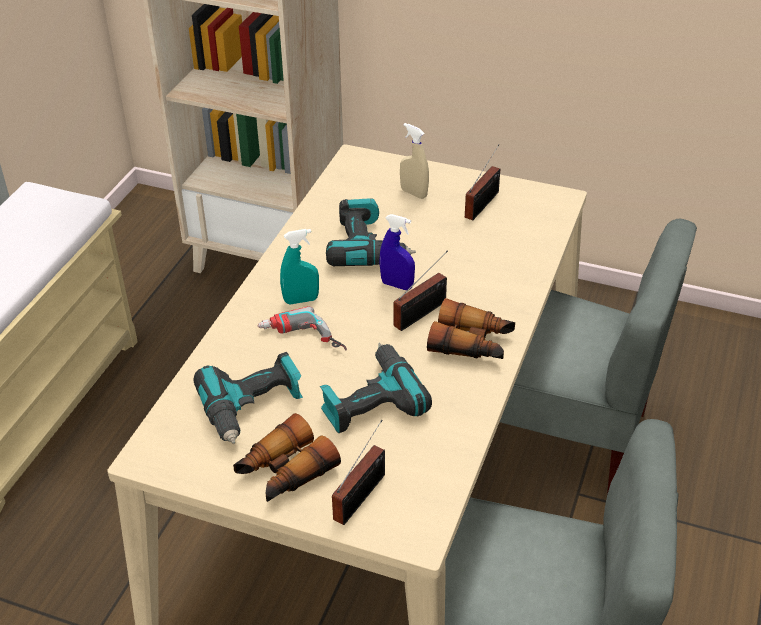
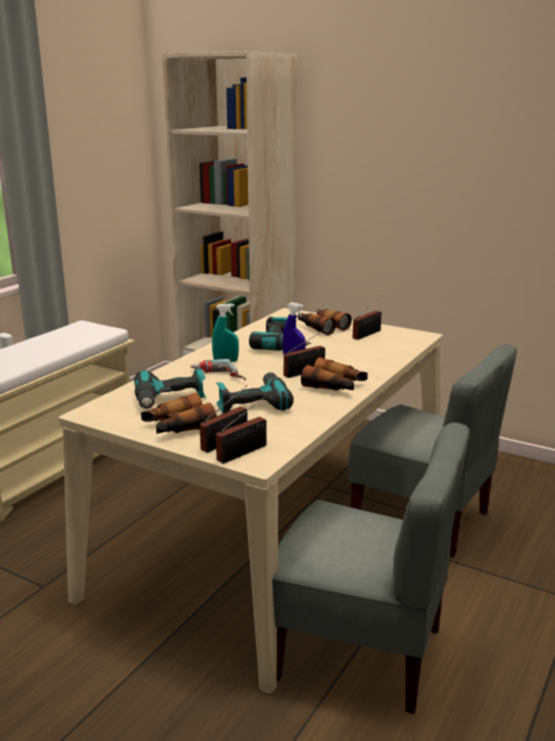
camera: 10 degrees right, 20 degrees down
beige spray bottle [400,123,429,199] -> binoculars [298,309,352,335]
none -> radio [216,395,267,464]

